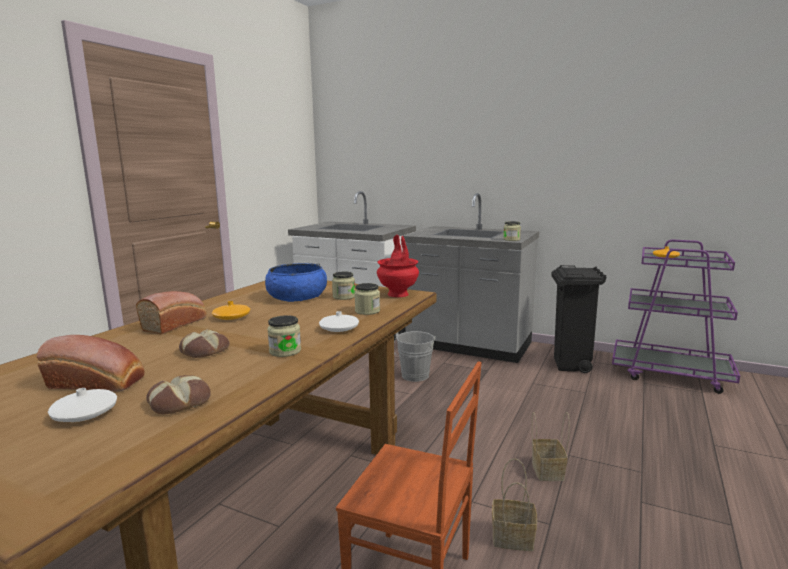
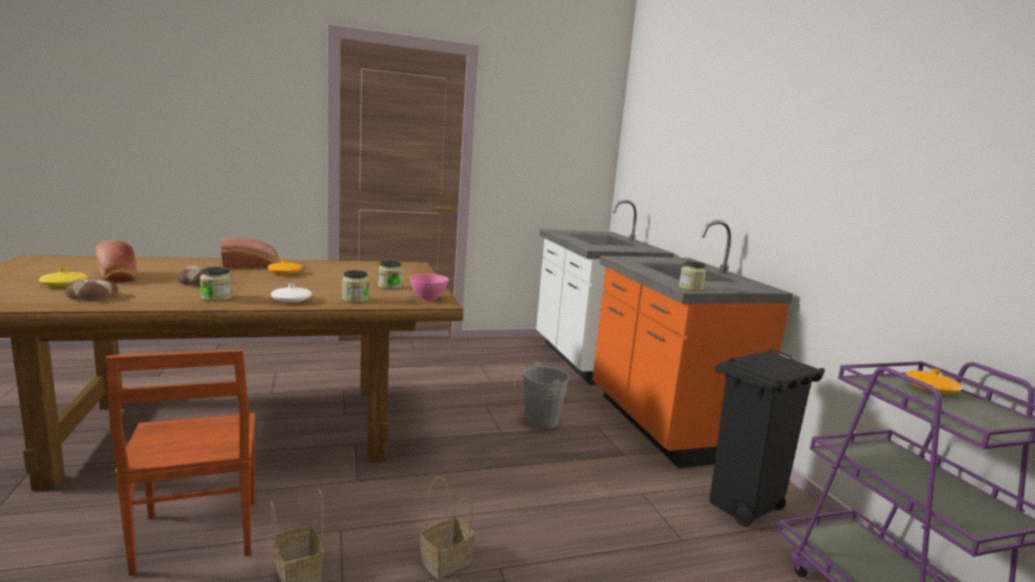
camera: 45 degrees right, 0 degrees up
white vase [48,388,117,422] -> yellow vase [39,268,88,287]
blue bowl [265,263,327,302] -> none
red vase [377,235,419,297] -> pink bowl [410,274,449,301]
grey counter [403,193,539,363] -> orange counter [592,220,793,468]

